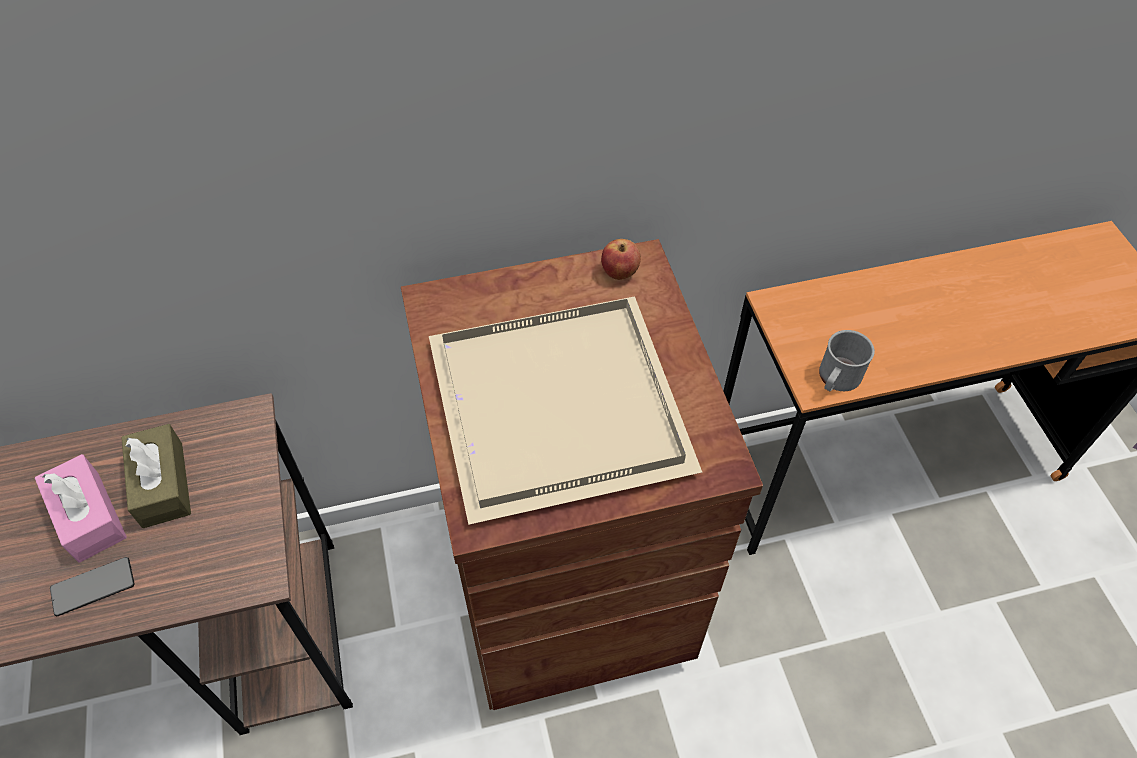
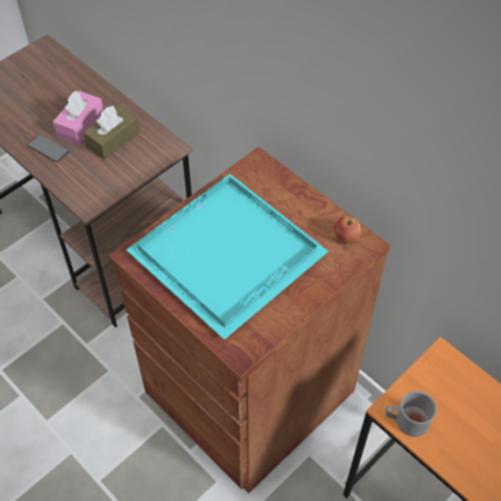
camera: 60 degrees right, 0 degrees up
beige tray [429,296,702,525] -> turquoise tray [126,174,329,340]

